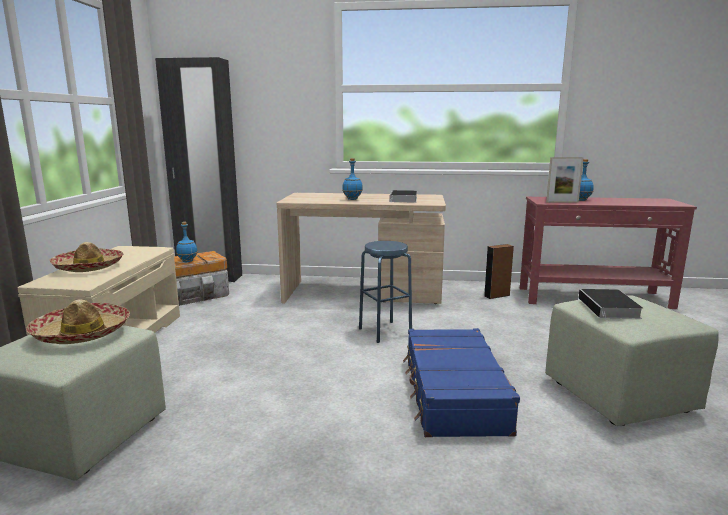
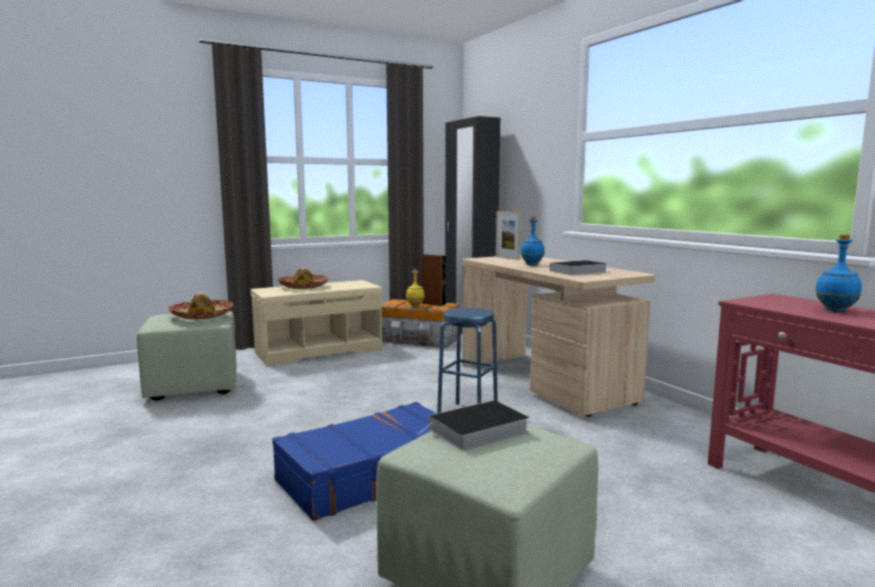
camera: 55 degrees right, 5 degrees down
blue bottle [176,222,198,262] -> yellow bottle [406,269,425,306]
brown speaker [484,244,514,299] -> brown speaker moved to [422,254,446,306]
picture frame [546,157,584,203] -> picture frame moved to [496,211,521,260]

